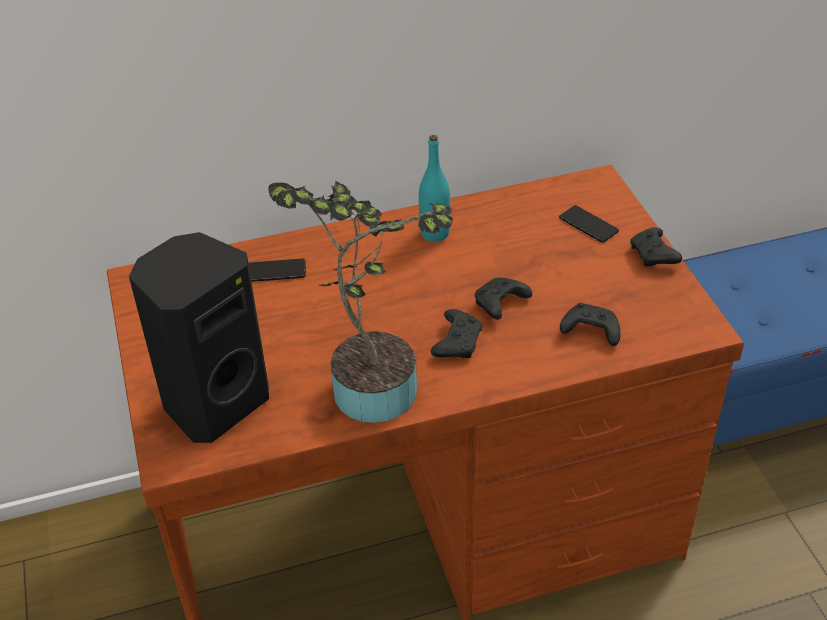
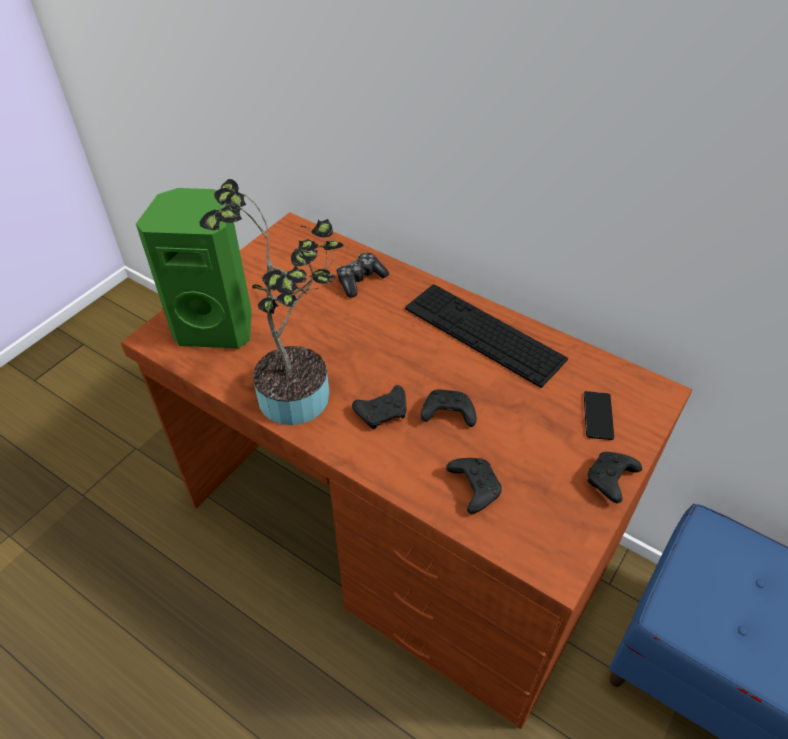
camera: 50 degrees right, 5 degrees up
black speaker [129,232,269,443] -> green speaker [136,188,252,348]
phone [248,259,306,282] -> game controller [336,253,389,297]
turquoise bottle [419,135,450,242] -> keyboard [405,284,568,388]

